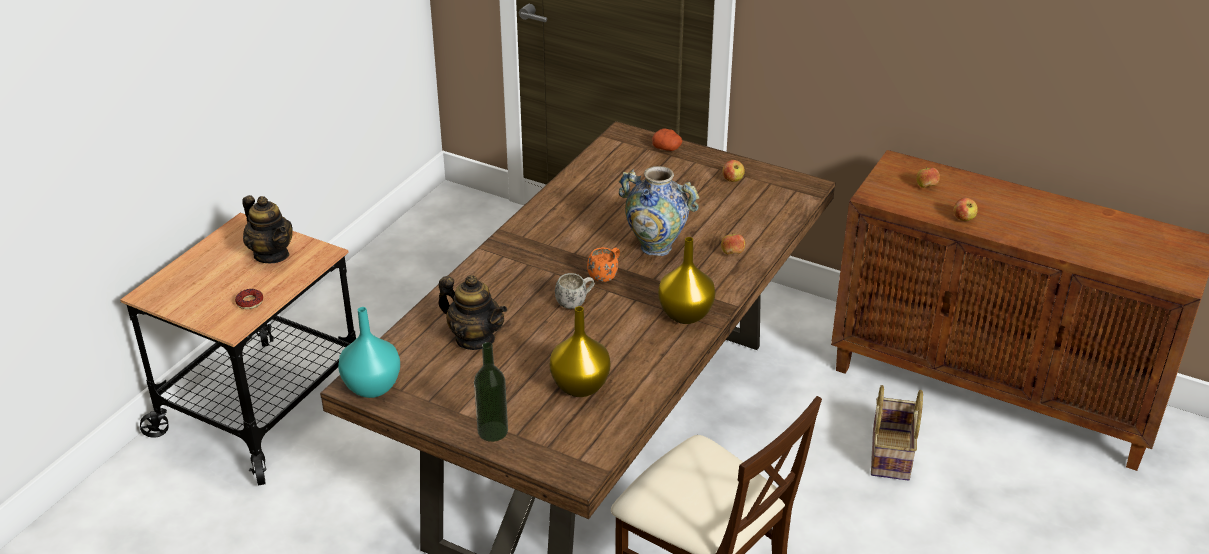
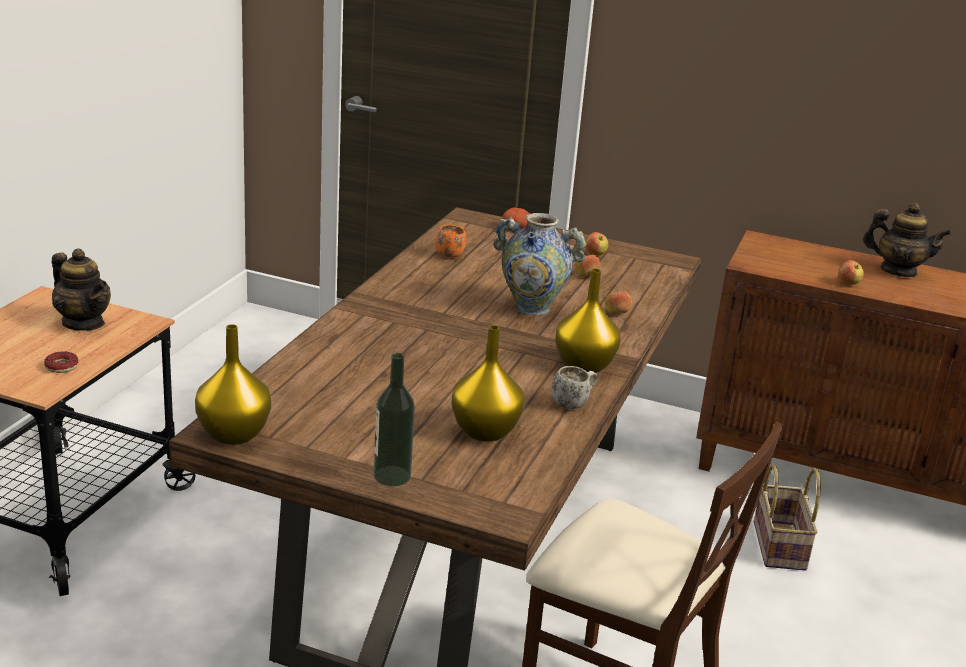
camera: 10 degrees left, 10 degrees down
turquoise vase [338,307,400,398] -> yellow vase [195,324,271,445]
teapot [438,275,507,350] -> teapot moved to [863,203,951,277]
white mug [555,273,595,309] -> white mug moved to [552,366,598,409]
orange mug [587,247,620,282] -> orange mug moved to [435,224,466,258]
apple [916,166,940,188] -> apple moved to [575,254,600,277]

